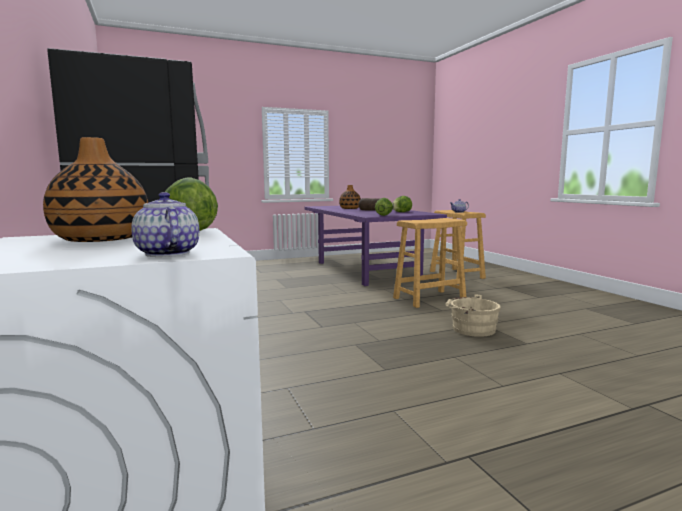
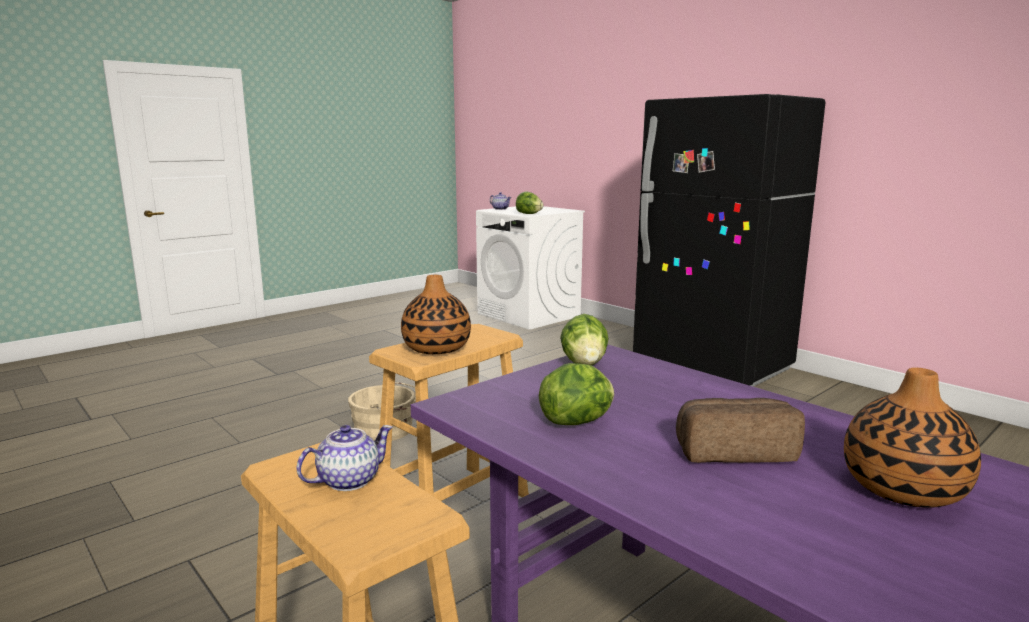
camera: 160 degrees right, 5 degrees up
vase [43,137,148,242] -> vase moved to [401,275,471,354]

